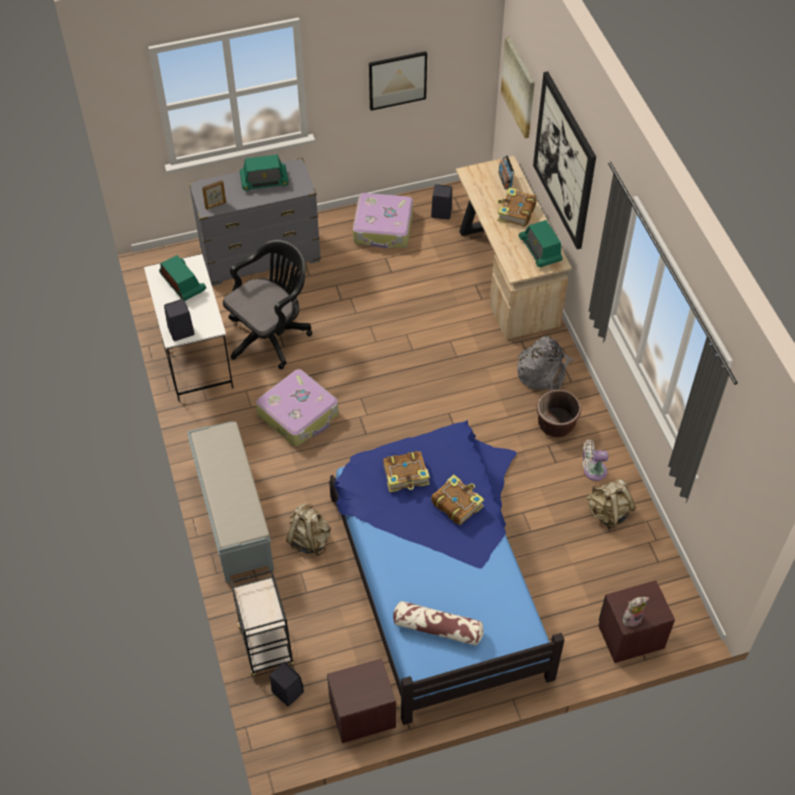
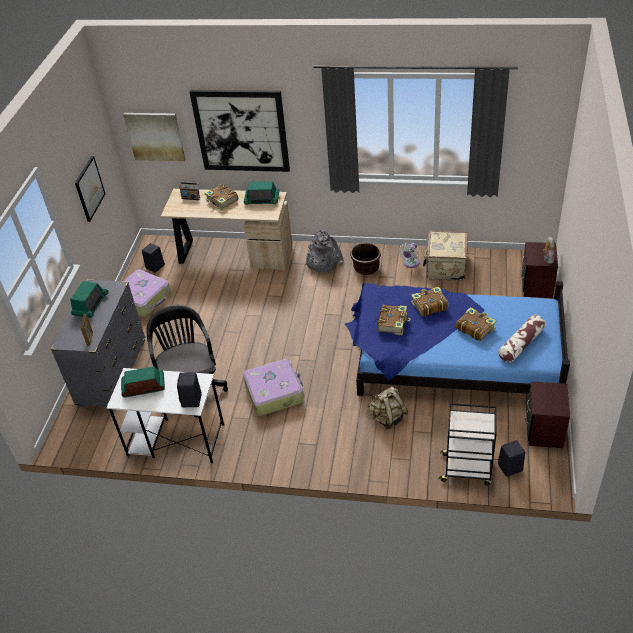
camera: 60 degrees left, 10 degrees down
grey bench [187,421,274,583] -> none
beige backpack [586,479,636,529] -> beige suitcase [423,230,468,281]
none -> book [456,307,496,341]

